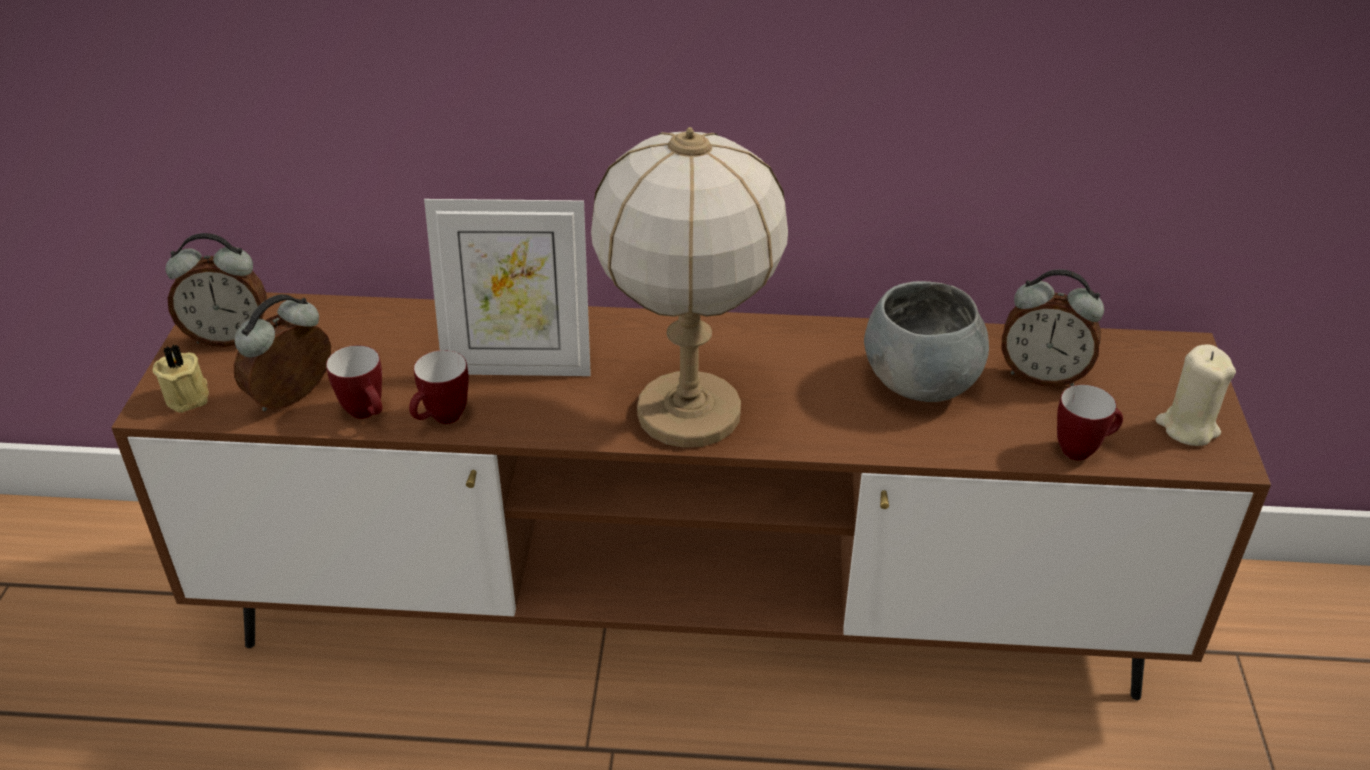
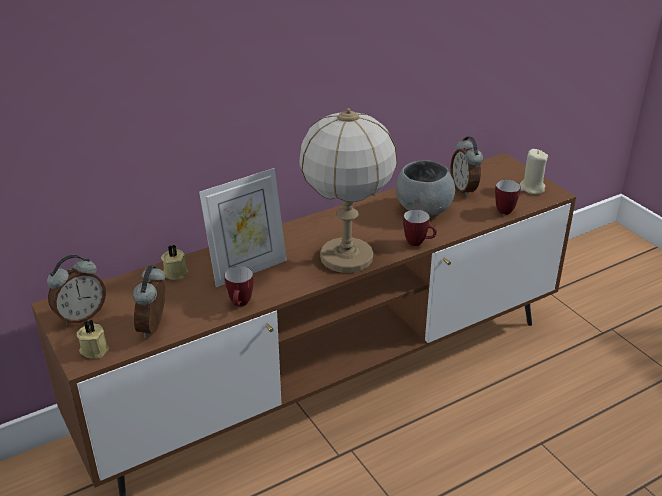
camera: 35 degrees left, 5 degrees down
mug [326,345,382,419] -> mug moved to [403,209,437,246]
alarm clock [1002,269,1104,387] -> alarm clock turned 90 degrees clockwise [450,137,483,197]
none -> beige candle [161,245,188,280]

